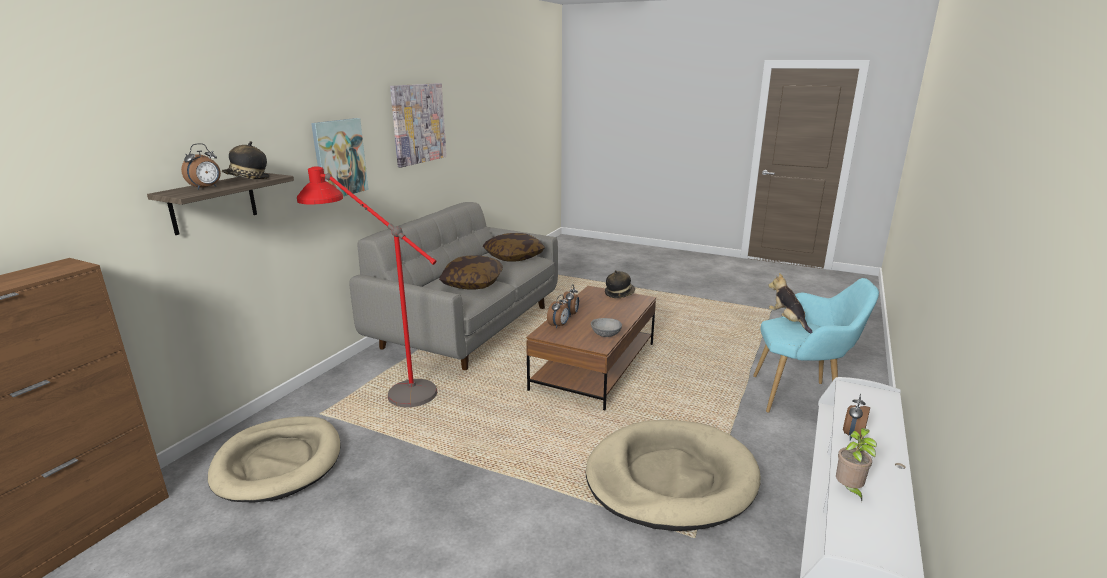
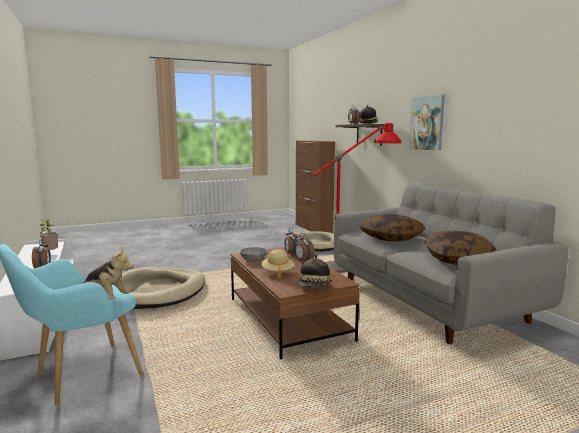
camera: 130 degrees right, 10 degrees down
picture [390,83,447,167] -> none
none -> beige hat [261,249,294,278]

